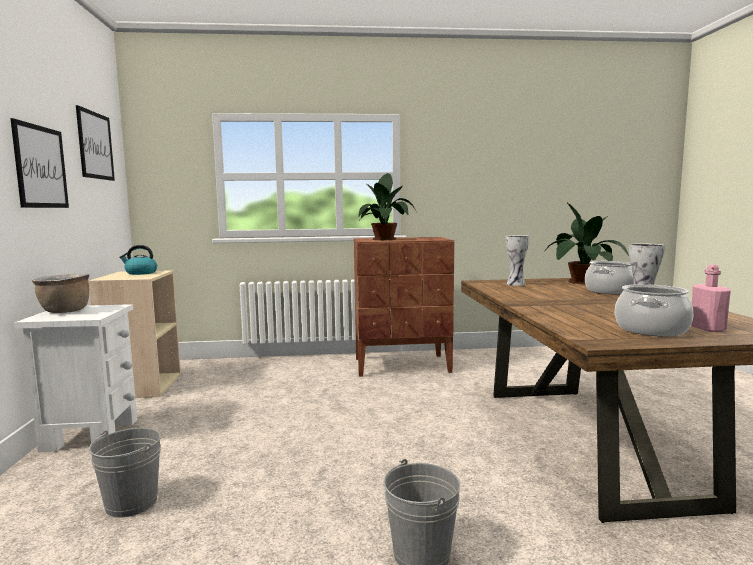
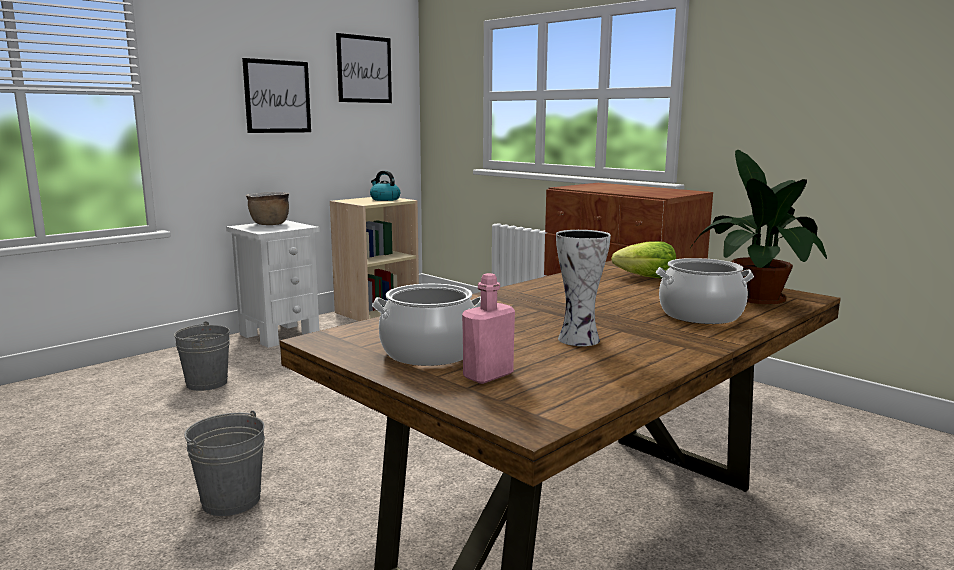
camera: 50 degrees right, 5 degrees up
potted plant [358,173,417,240] -> none
vase [505,235,530,286] -> lettuce [611,241,676,279]

